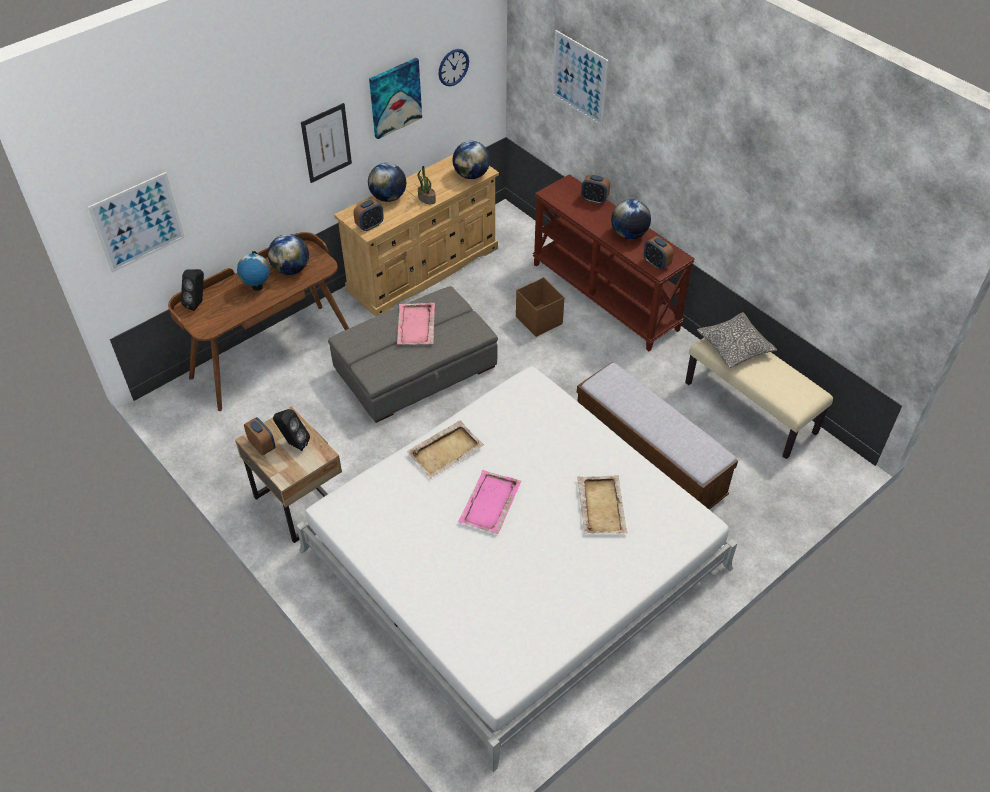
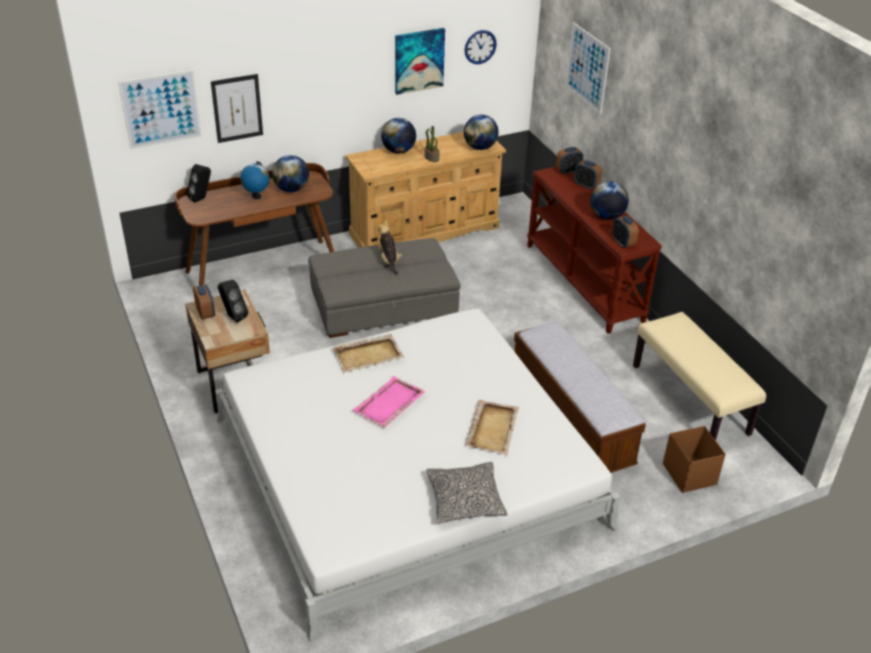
camera: 15 degrees right, 10 degrees down
picture [301,103,352,183] -> picture moved to [211,74,263,143]
alarm clock [354,199,384,231] -> alarm clock moved to [556,147,584,175]
pink tray [397,303,435,345] -> plush toy [377,220,402,275]
brown storage box [516,277,565,337] -> brown storage box moved to [663,426,726,493]
pillow [697,312,777,368] -> pillow moved to [426,462,508,523]

